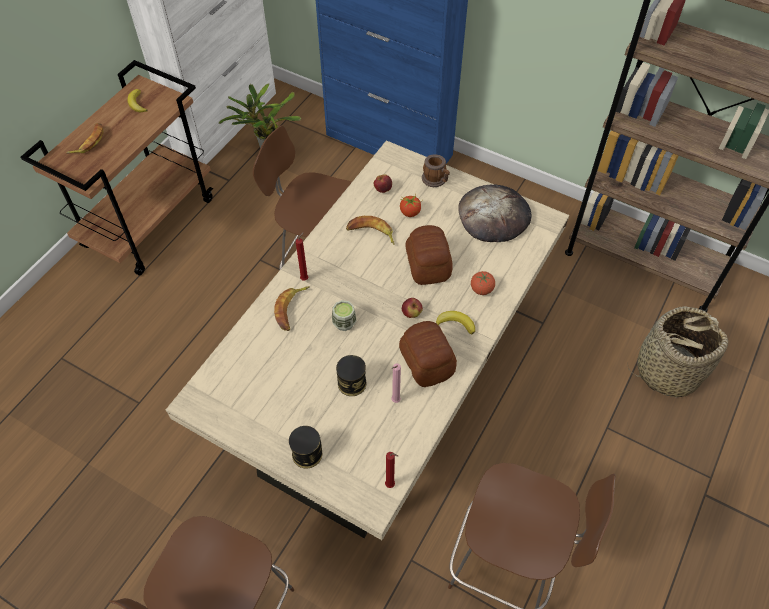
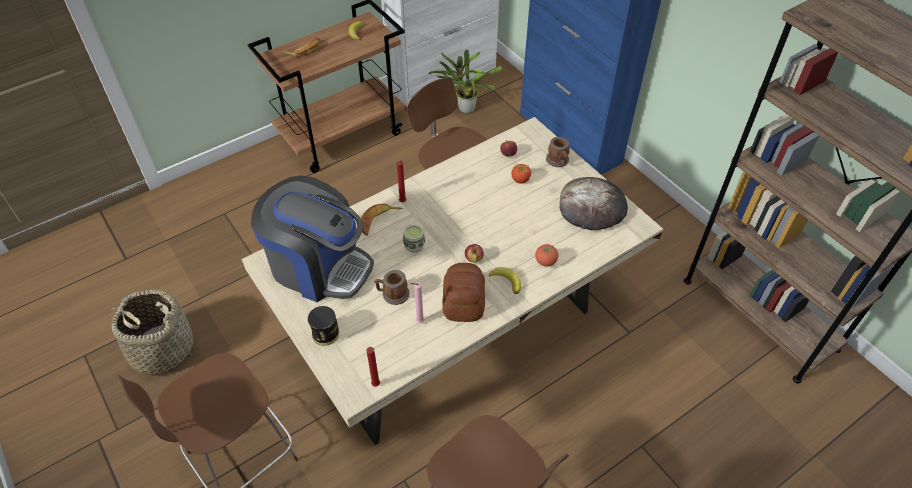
camera: 25 degrees right, 5 degrees down
can [336,355,366,396] -> mug [374,270,409,305]
banana [346,216,395,245] -> none
bread [405,225,453,285] -> none
basket [627,306,728,398] -> basket moved to [111,289,197,376]
none -> coffee machine [251,175,374,302]

